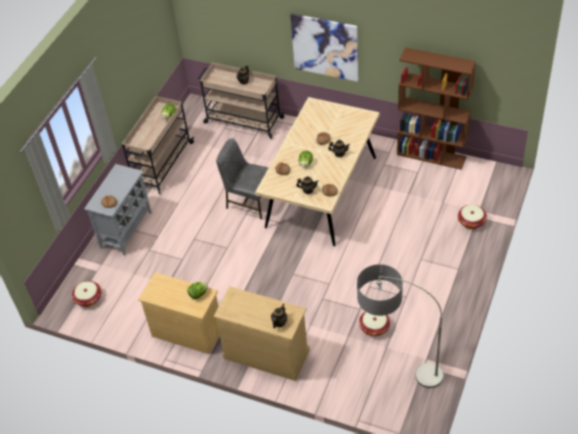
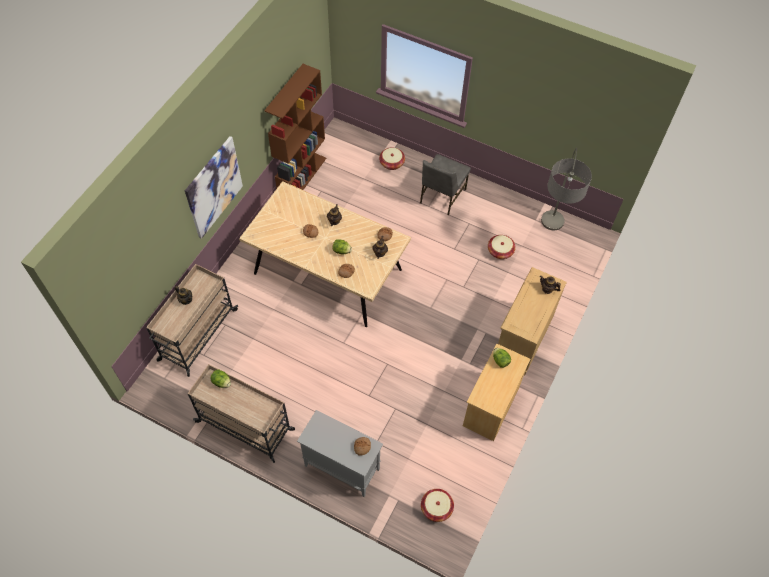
camera: 90 degrees left, 10 degrees up
grey chair [216,138,268,219] -> grey chair moved to [420,154,471,216]

